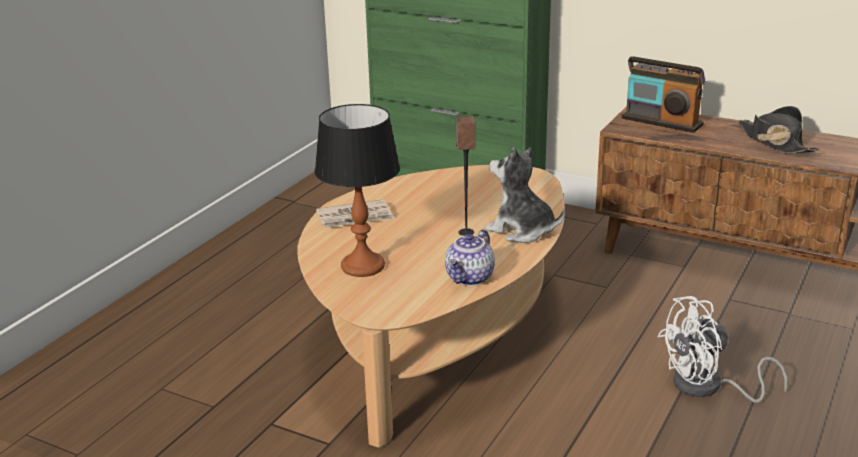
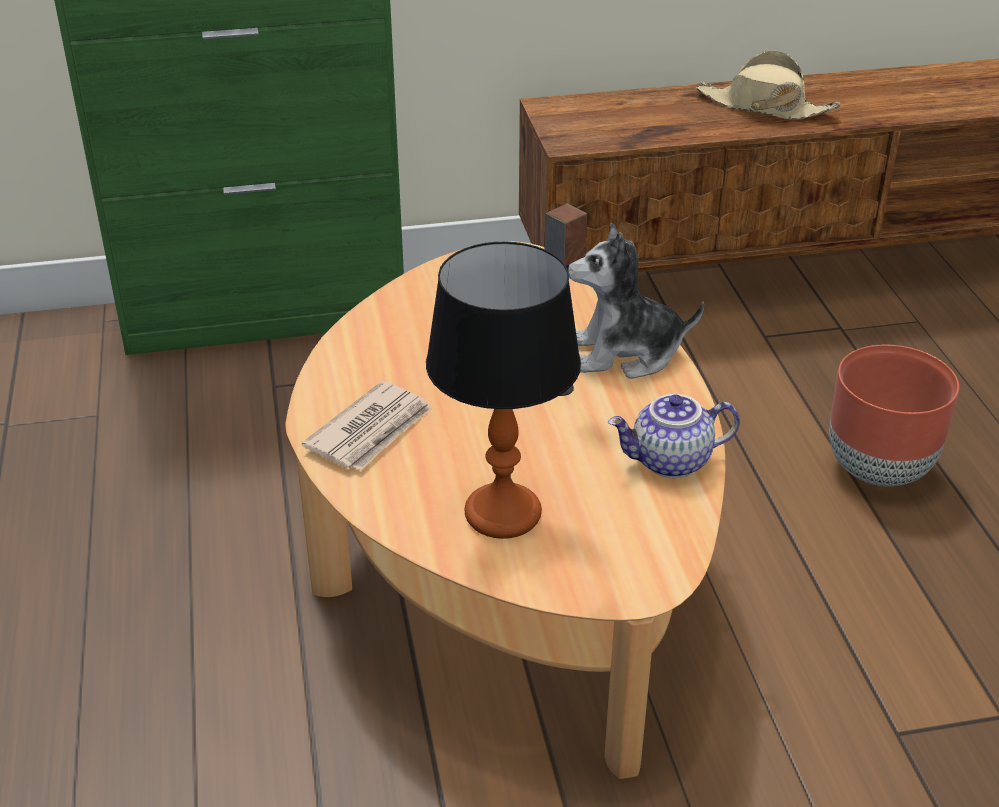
camera: 40 degrees left, 10 degrees up
teapot [445,229,495,286] -> teapot turned 90 degrees clockwise [608,394,740,478]
radio [621,56,705,133] -> none
white fan [657,296,788,403] -> brown planter [829,345,959,486]
black hat [738,106,819,154] -> beige hat [696,51,840,120]

